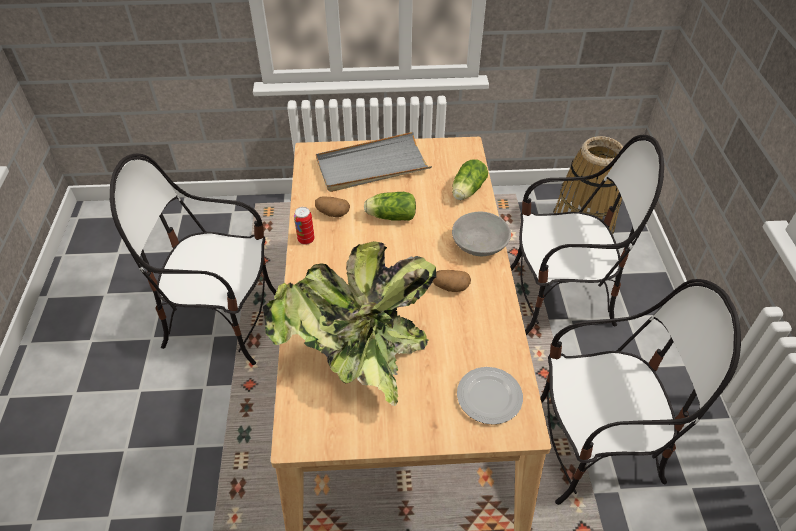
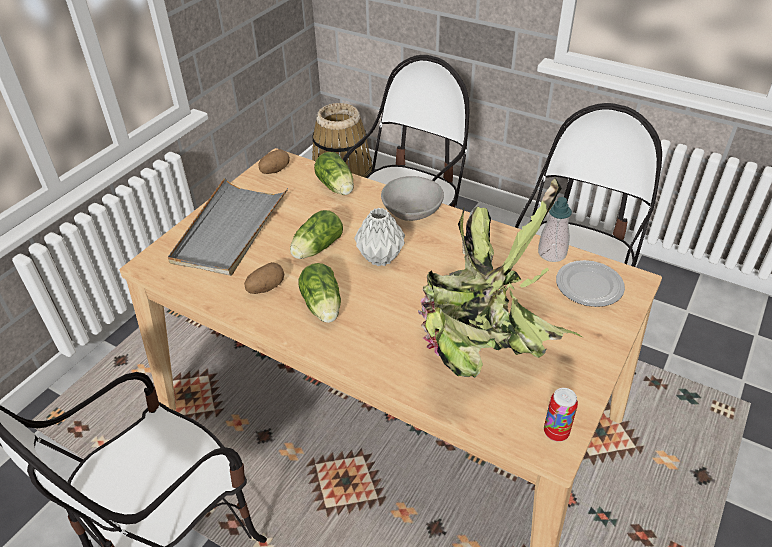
camera: 55 degrees left, 5 degrees down
can [294,207,315,245] -> can moved to [544,388,578,442]
potato [433,270,471,292] -> potato moved to [258,149,290,174]
none -> lettuce [298,263,341,323]
none -> grey vase [354,207,405,266]
none -> soap dispenser [538,197,572,262]

